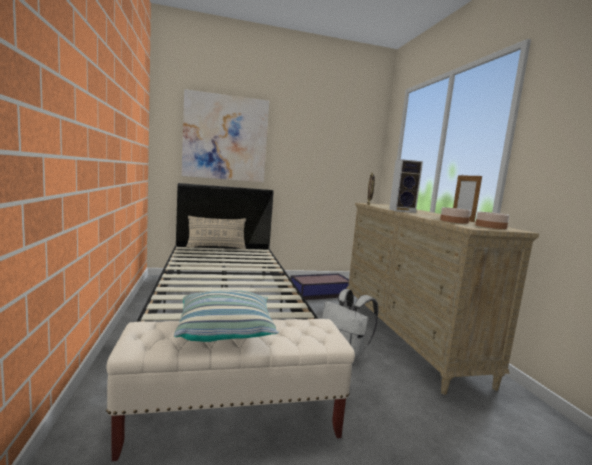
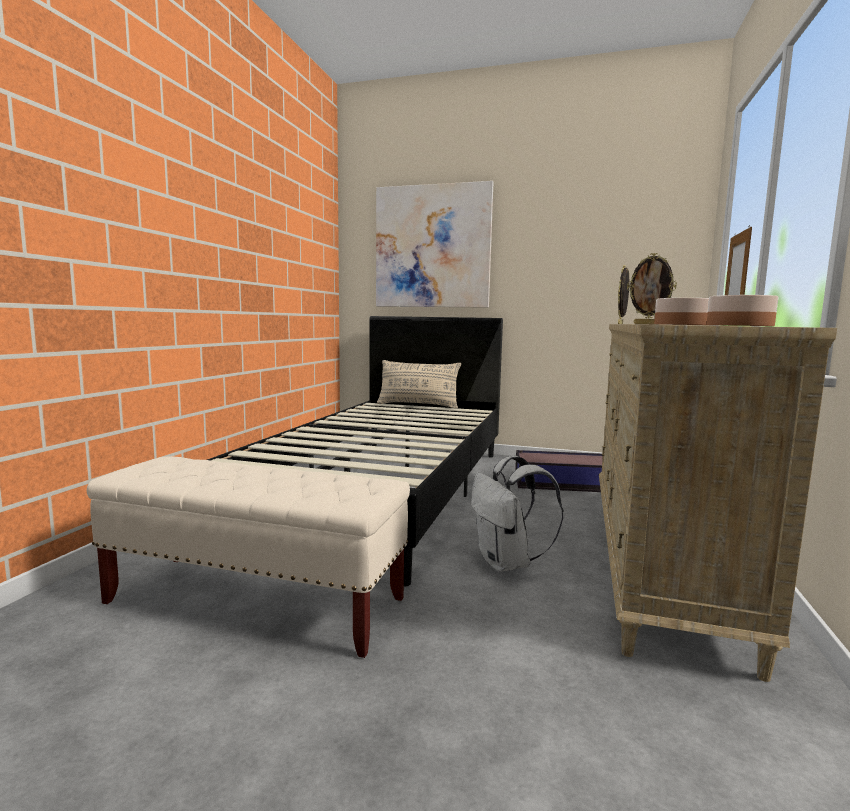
camera: 30 degrees right, 0 degrees up
pillow [174,290,279,342] -> none
speaker [389,159,423,213] -> picture frame [627,253,677,325]

